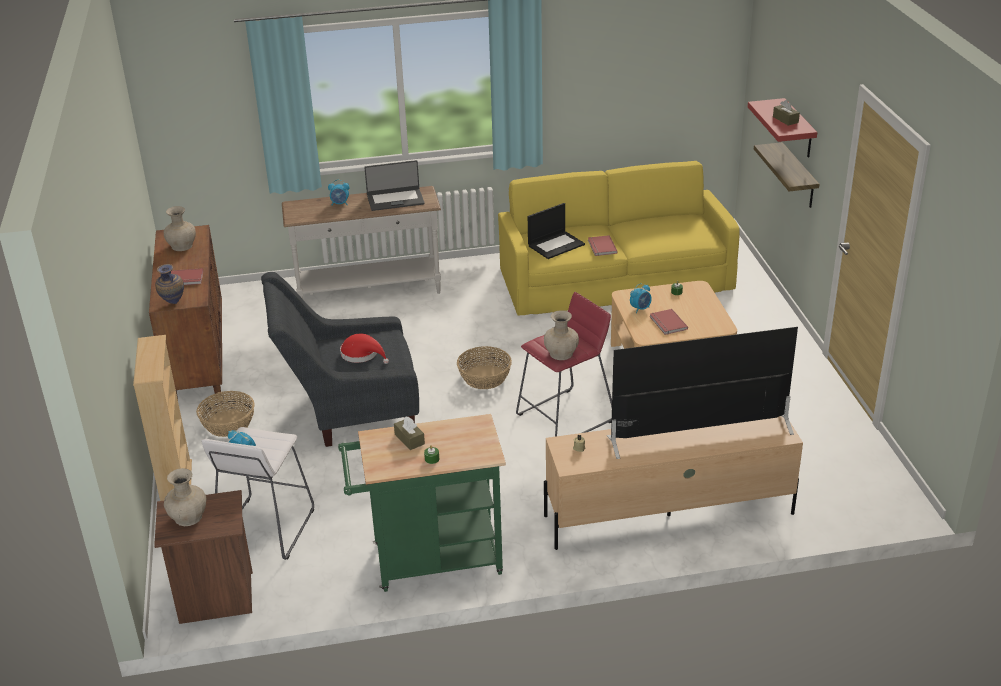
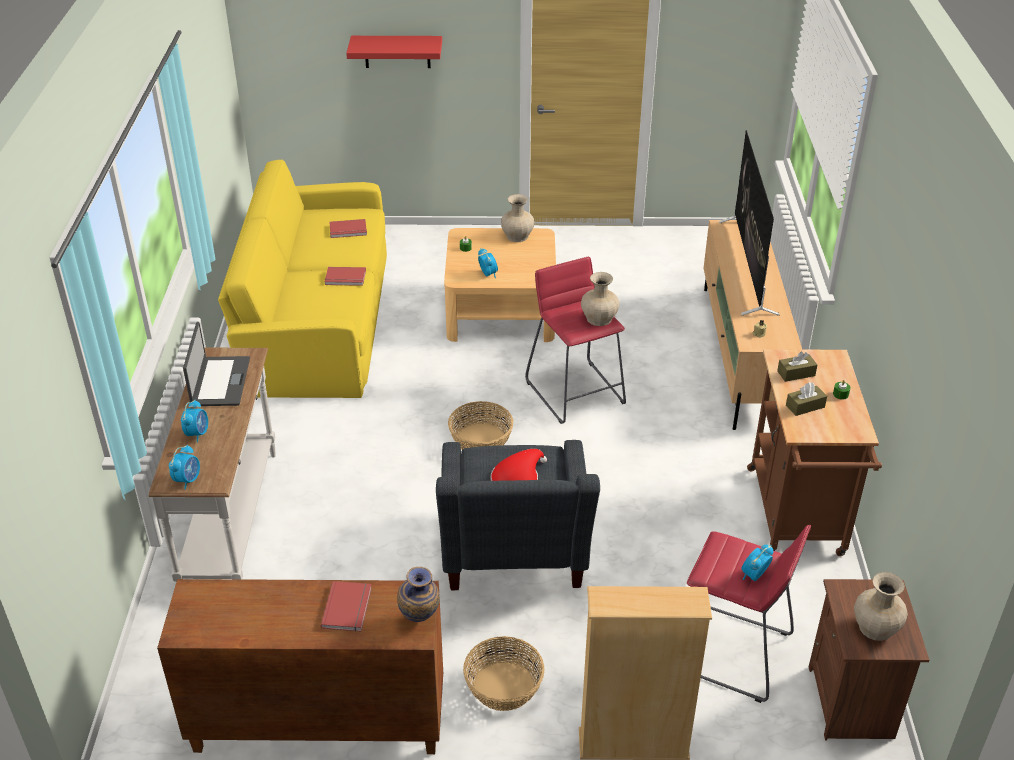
camera: 80 degrees left, 5 degrees up
beige vase [164,206,196,251] -> beige vase moved to [501,194,534,242]
white stool [201,427,314,560] -> red stool [687,525,811,703]
green cart [338,414,506,592] -> brown cart [747,349,882,556]
laptop [528,203,585,259] -> none
red book [650,309,688,335] -> red book moved to [330,219,367,238]
shelf [754,142,819,208] -> none
brown tissue box [773,100,800,126] -> brown tissue box moved to [777,352,817,382]
none -> alarm clock [169,445,200,490]

